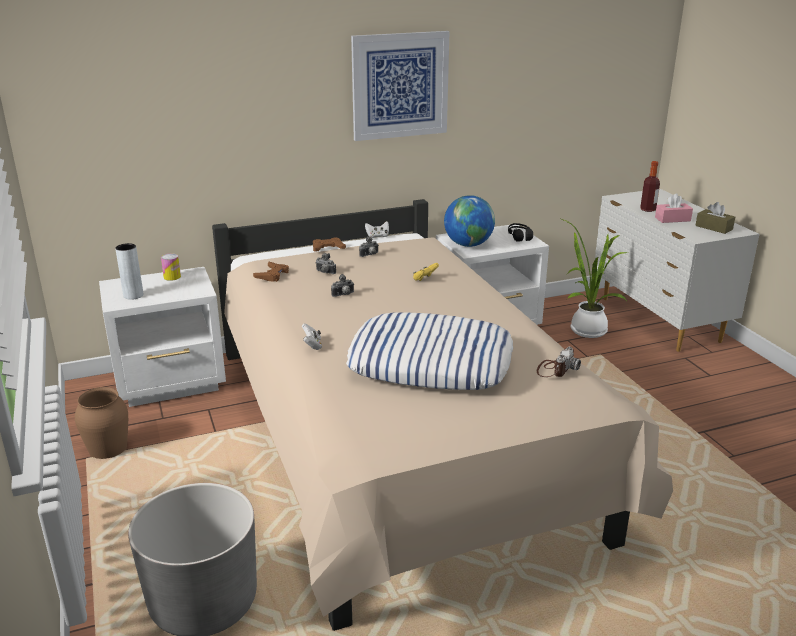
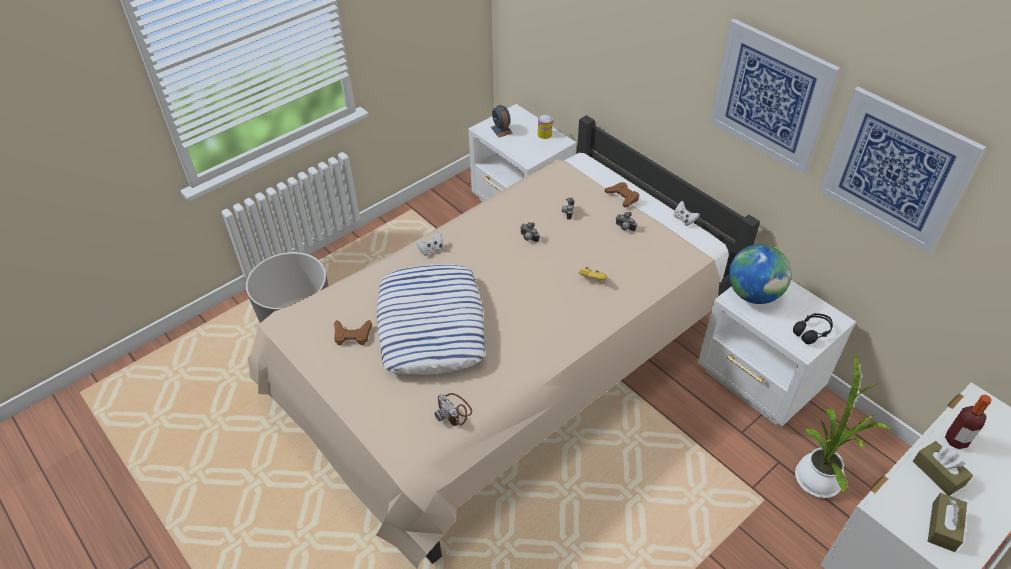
camera: 70 degrees right, 20 degrees up
brown vase [75,387,128,459] -> none
grey vase [115,243,143,300] -> alarm clock [491,105,513,138]
brown game controller [253,262,289,282] -> brown game controller moved to [334,320,372,345]
camera [537,347,581,377] -> camera turned 45 degrees clockwise [434,393,472,426]
pink tissue box [655,194,693,223] -> brown tissue box [913,441,973,496]
none -> picture [818,87,986,254]

